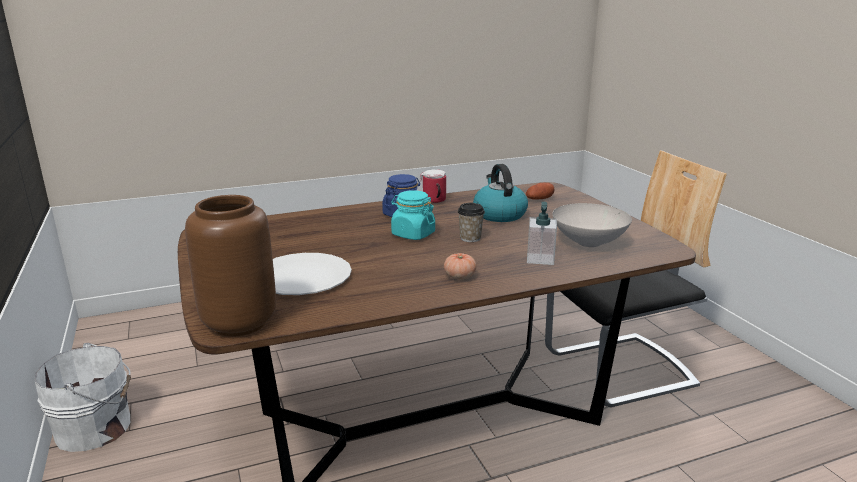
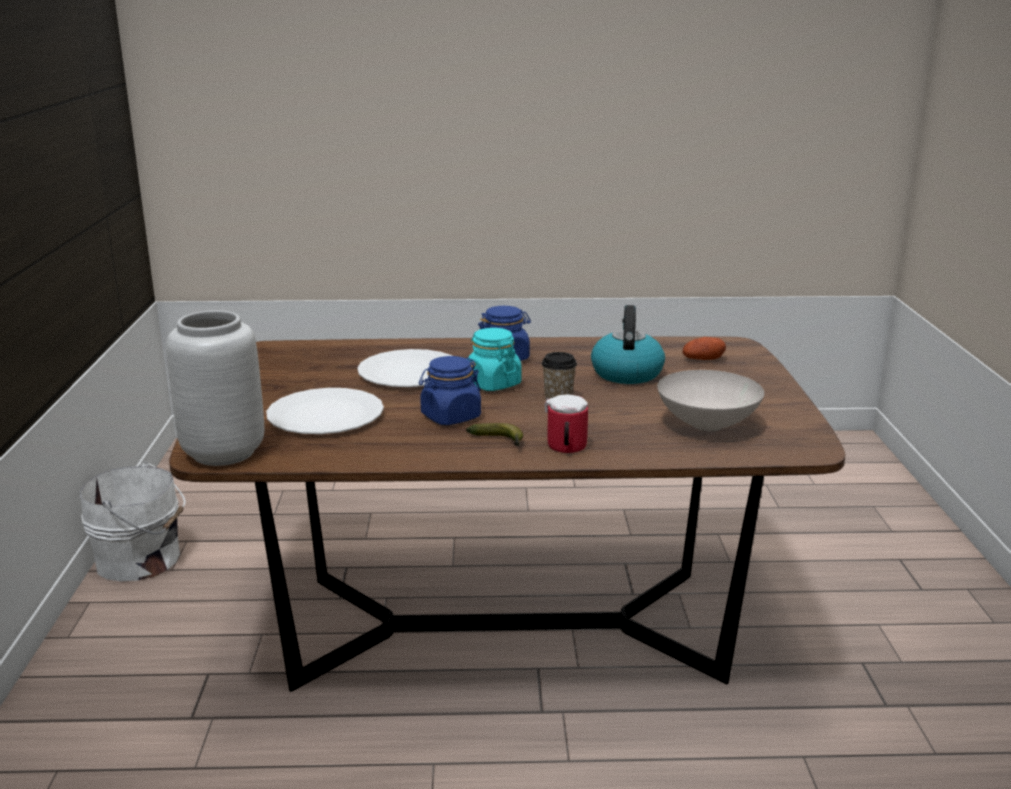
camera: 20 degrees right, 0 degrees up
brown vase [185,195,276,337] -> grey vase [166,310,264,466]
mug [420,170,446,203] -> mug moved to [544,395,588,453]
tomato [444,253,477,280] -> banana [466,423,523,446]
soap dispenser [527,202,557,265] -> none
chair [545,150,727,407] -> none
none -> white plate [357,349,452,387]
none -> blue jar [419,356,481,425]

